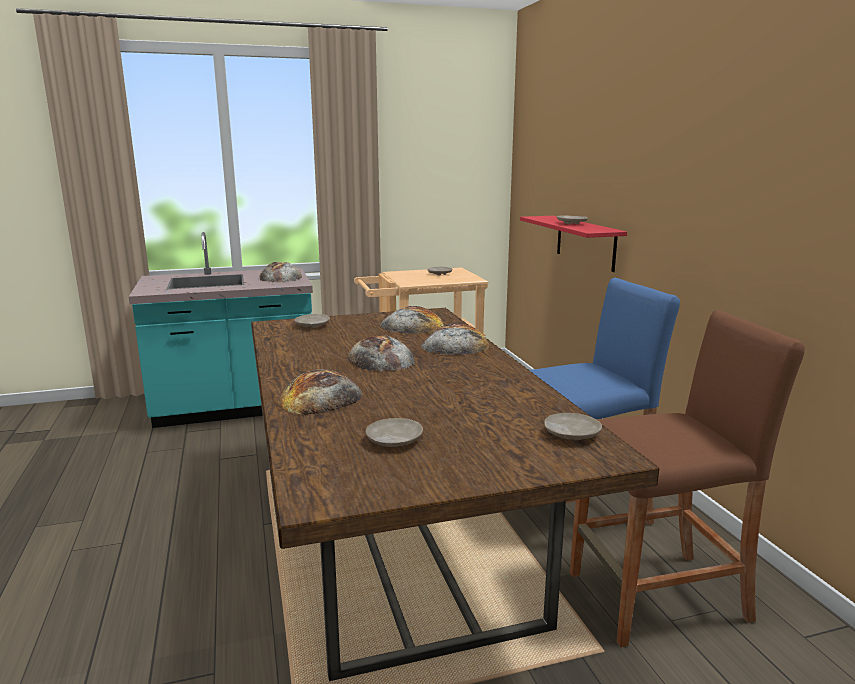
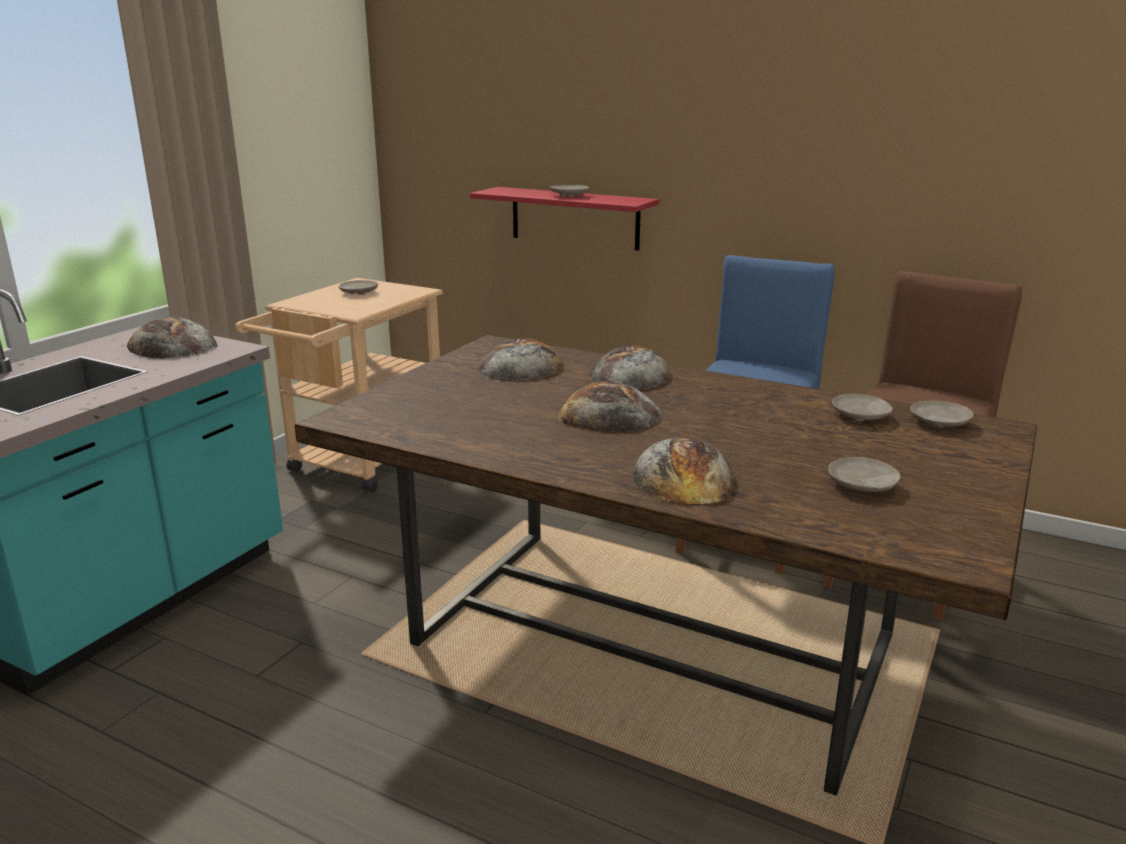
camera: 45 degrees left, 5 degrees up
beige plate [294,314,330,328] -> beige plate moved to [832,394,893,421]

